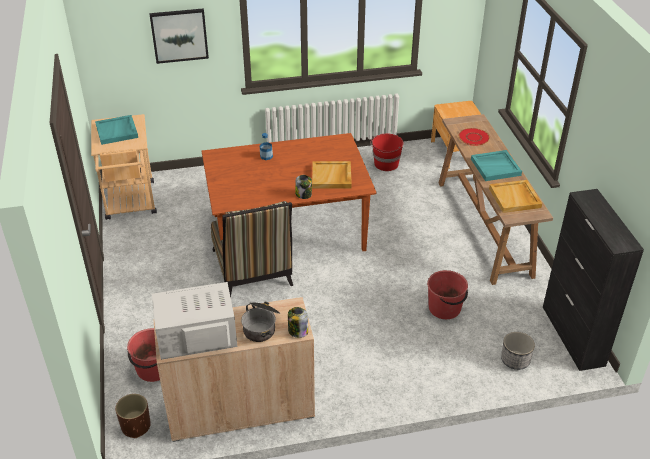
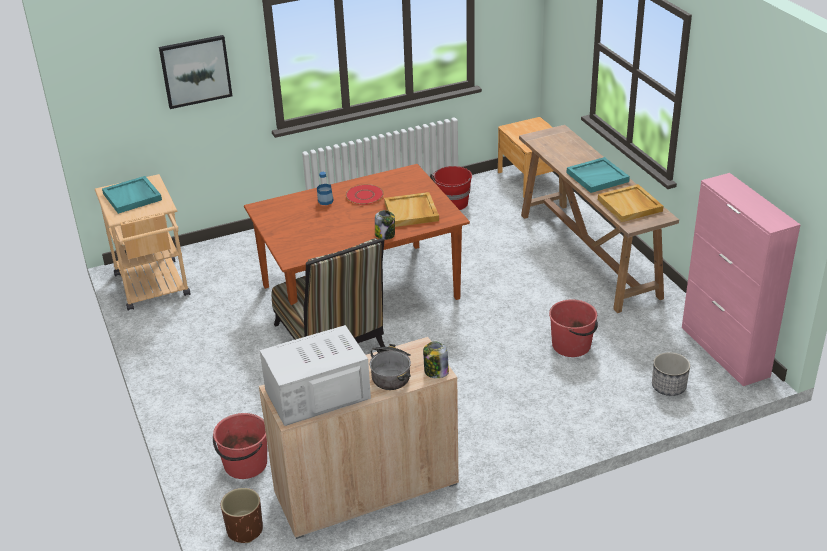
camera: 10 degrees left, 5 degrees down
red plate [458,128,490,146] -> red plate moved to [345,184,384,205]
black cabinet [543,189,644,371] -> pink cabinet [682,173,801,386]

